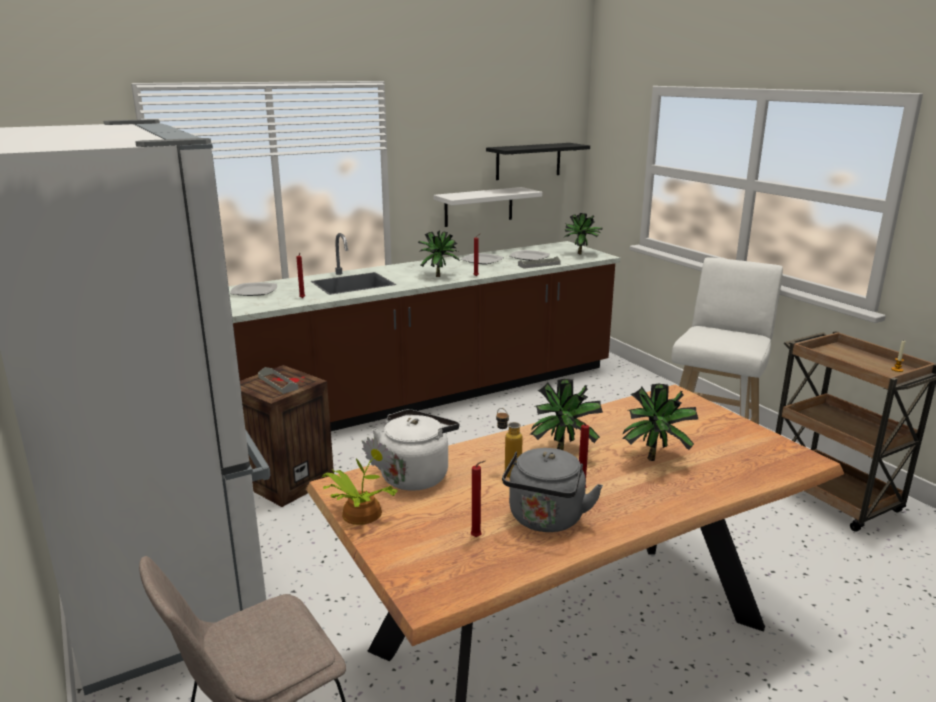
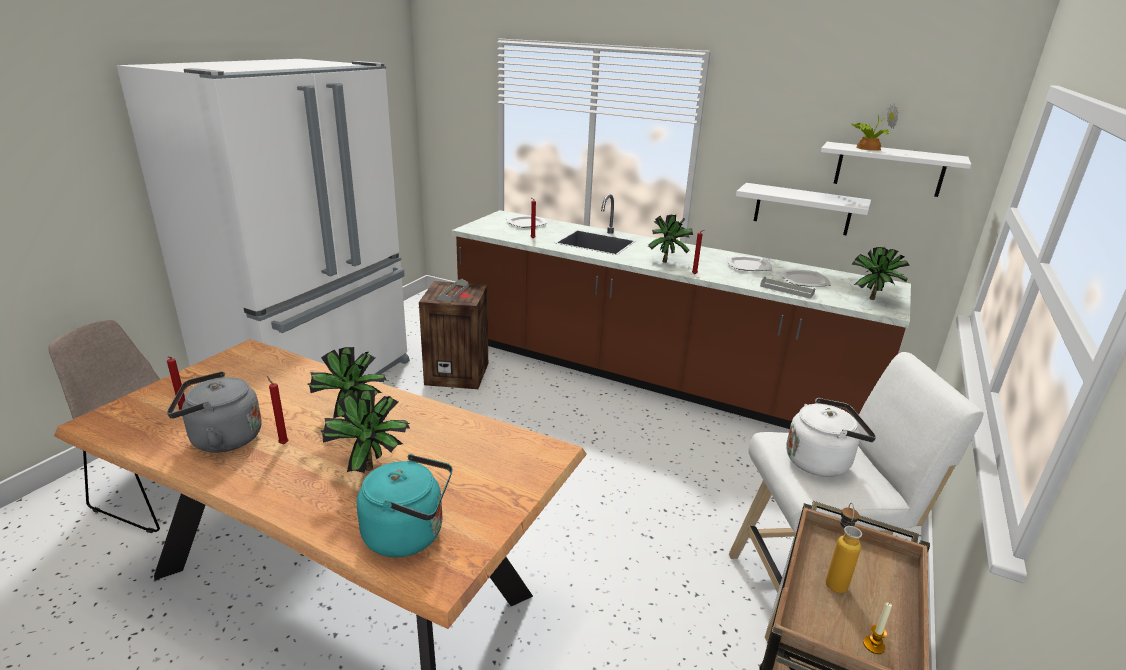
camera: 55 degrees right, 5 degrees up
potted plant [322,437,398,525] -> potted plant moved to [851,104,899,151]
white kettle [372,409,459,491] -> white kettle moved to [786,398,876,477]
black shelf [486,143,590,180] -> white shelf [821,142,971,197]
bottle [496,408,523,478] -> bottle moved to [826,503,862,593]
none -> turquoise kettle [357,454,452,557]

